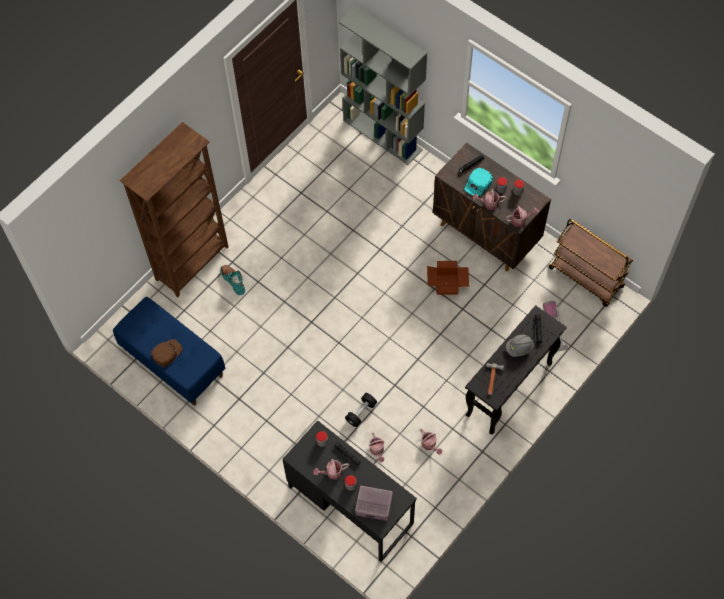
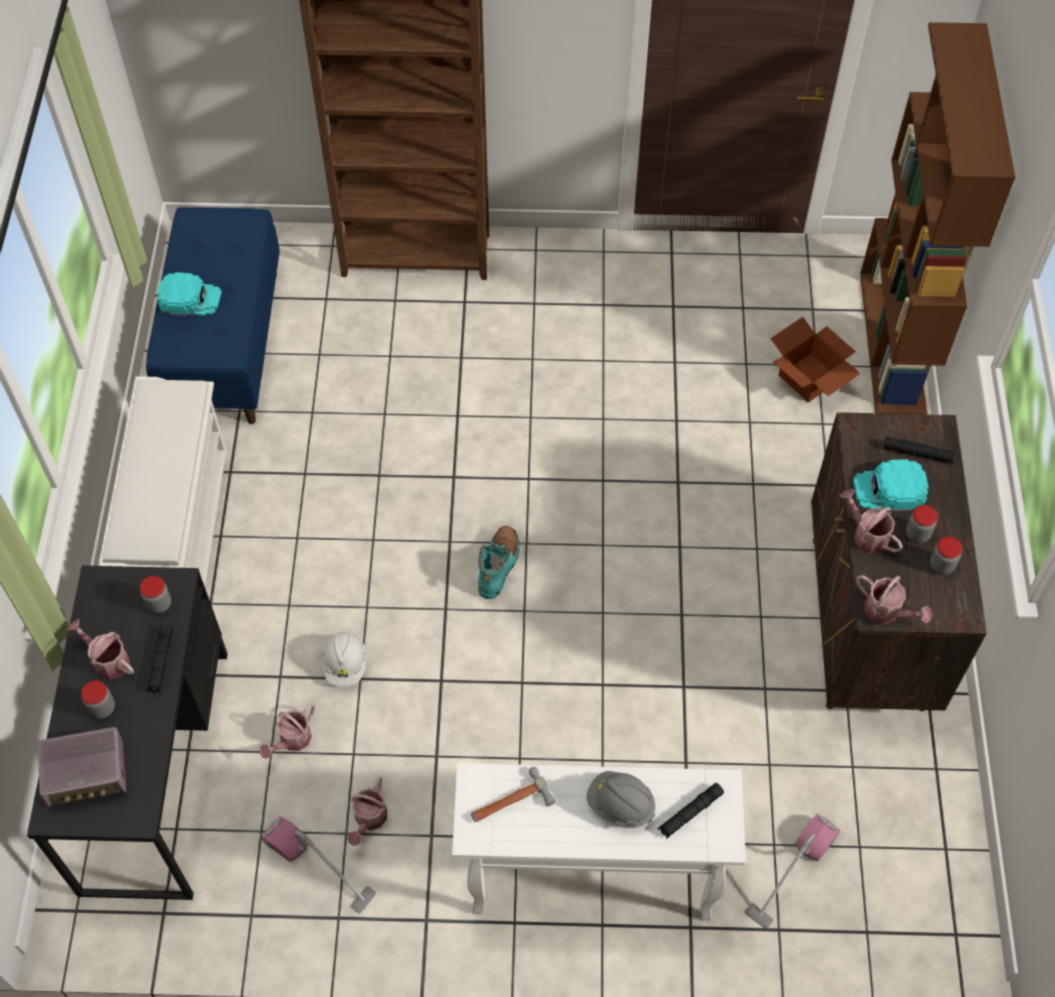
camera: 50 degrees right, 5 degrees down
brown cap [151,339,183,367] -> turquoise cap [157,272,222,316]
turquoise boot [220,265,245,295] -> turquoise boot moved to [478,526,519,599]
grey bookcase [339,6,427,165] -> brown bookcase [860,22,1015,414]
black dumbbell [345,393,377,427] -> white hard hat [322,632,367,687]
radio [355,486,393,521] -> radio turned 105 degrees clockwise [38,727,126,807]
cardboard box [427,261,469,295] -> cardboard box moved to [770,317,861,402]
black console table [465,305,567,435] -> white console table [452,763,746,920]
brown cart [549,219,633,307] -> none
none -> white shoe rack [98,376,228,587]
none -> vacuum cleaner [262,816,376,913]

